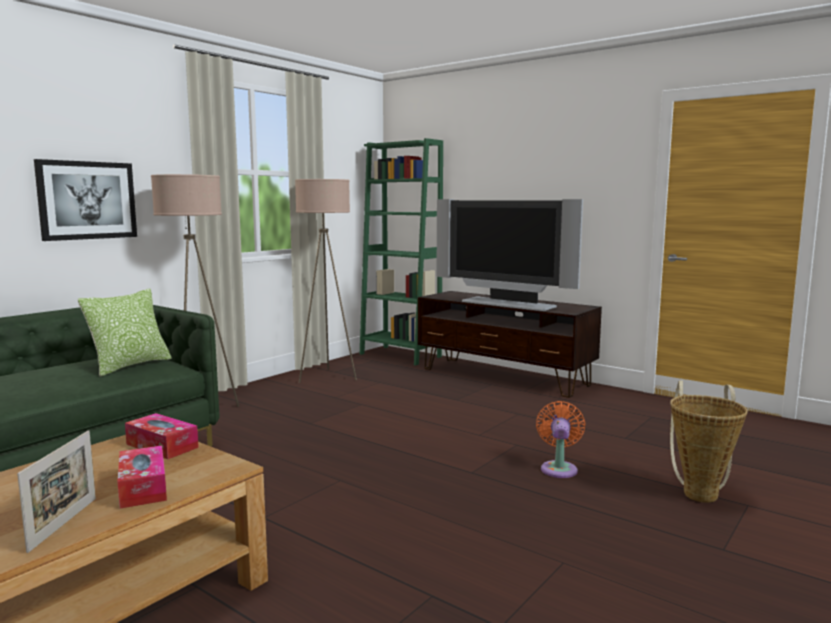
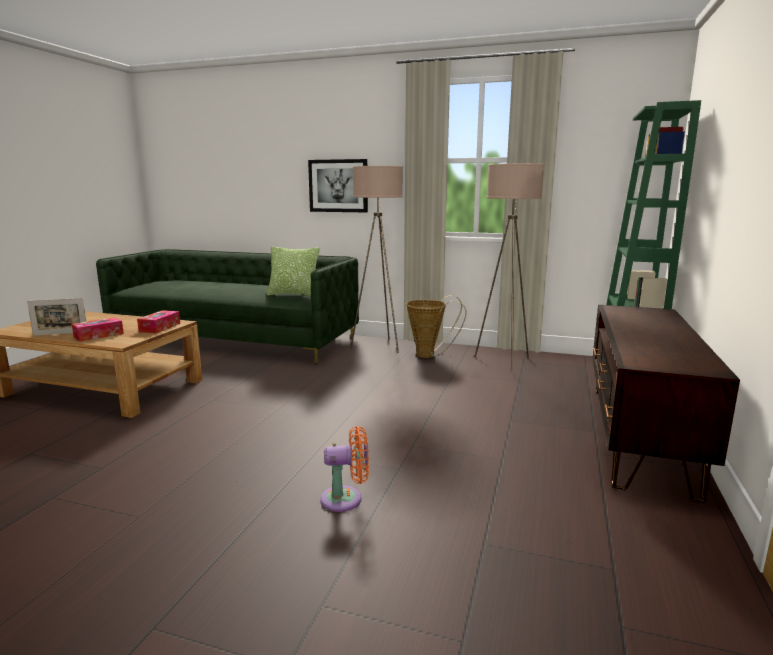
camera: 70 degrees right, 5 degrees up
television [436,199,583,311] -> none
basket [670,380,748,503] -> basket moved to [406,295,467,358]

